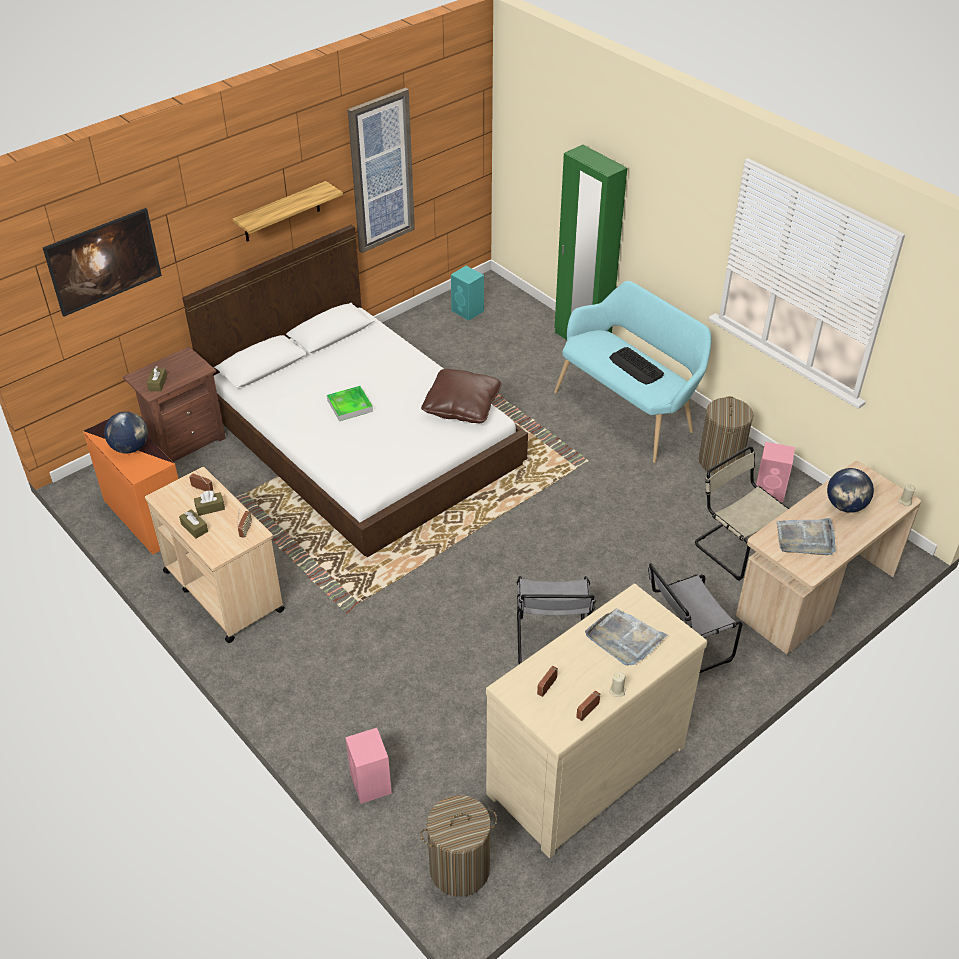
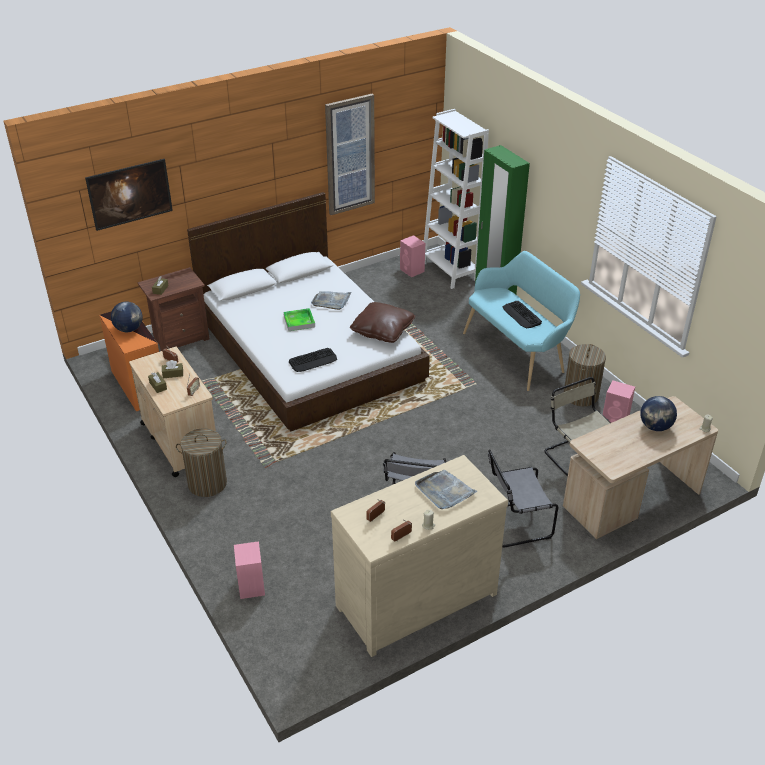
camera: 10 degrees right, 5 degrees down
shelf [233,181,343,242] -> none
laundry basket [420,795,497,897] -> laundry basket moved to [176,428,227,497]
turquoise speaker [451,266,484,321] -> pink speaker [400,235,425,277]
grey tray [777,518,836,555] -> grey tray moved to [311,291,352,310]
none -> keyboard [289,348,337,372]
none -> white bookcase [424,109,489,289]

